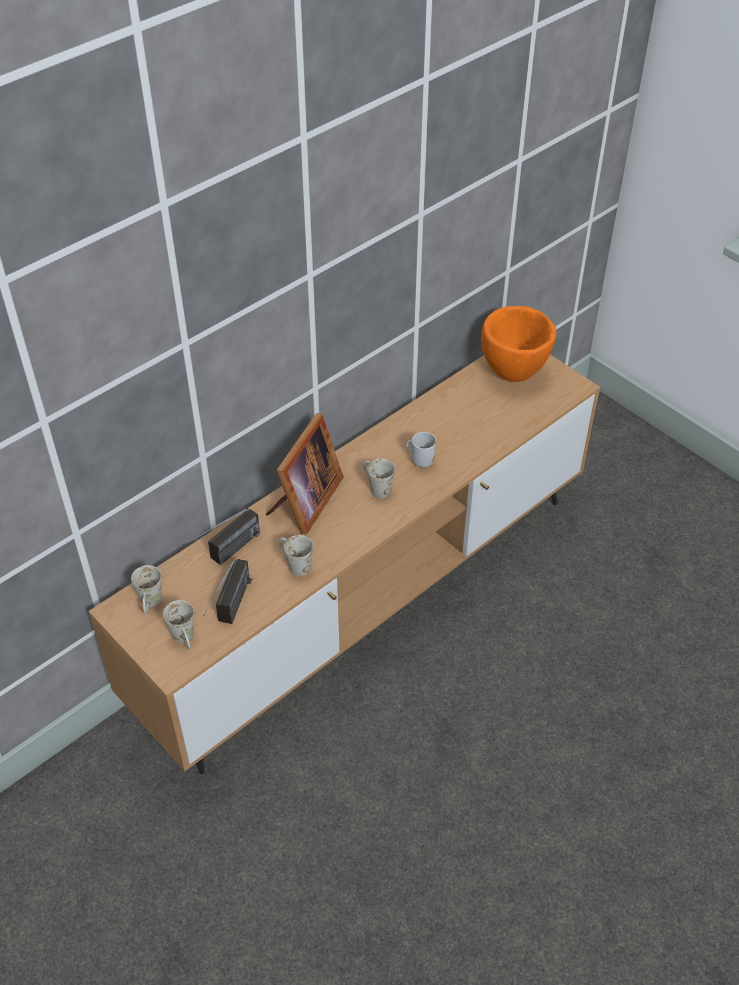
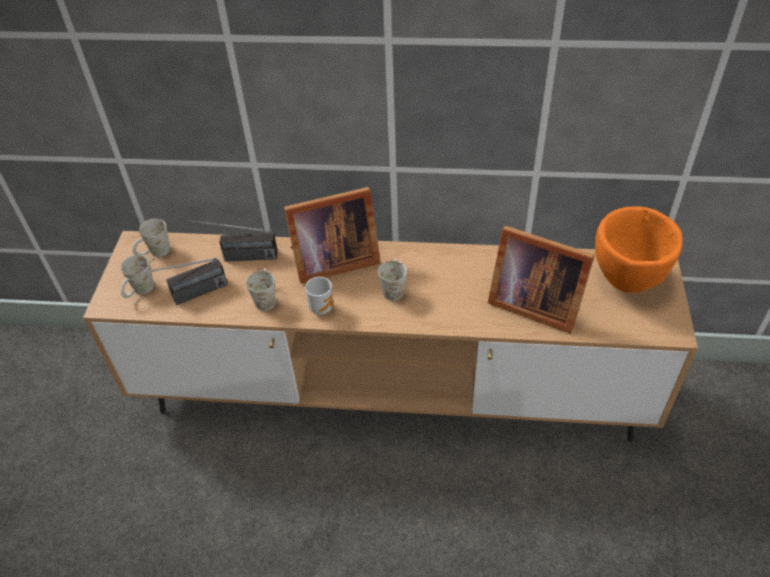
camera: 50 degrees right, 0 degrees up
mug [406,432,436,468] -> mug moved to [305,277,333,315]
none -> picture frame [488,226,595,334]

